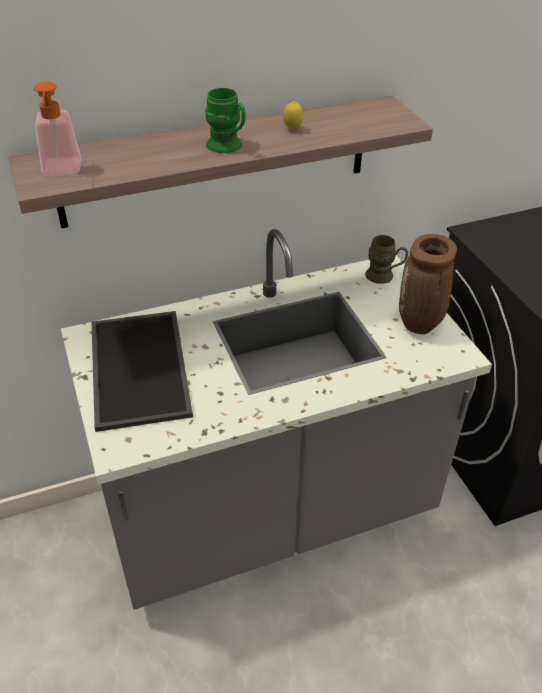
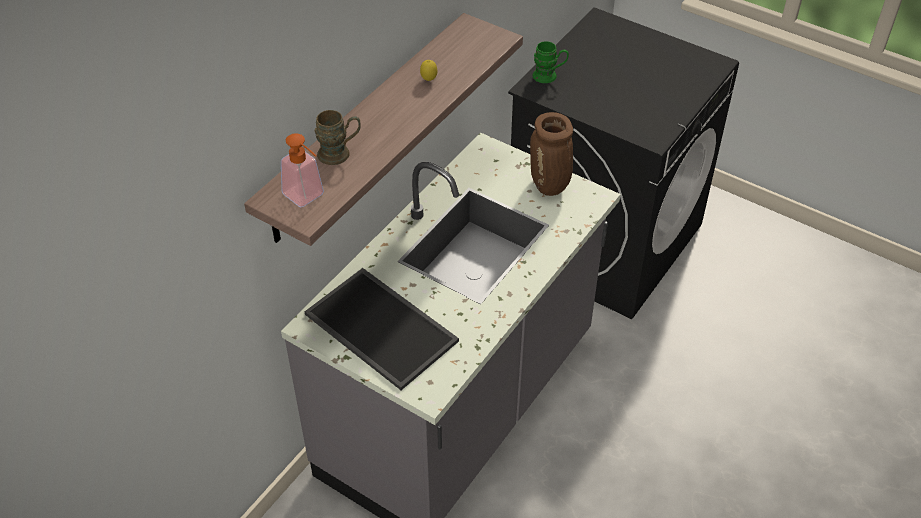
camera: 35 degrees left, 5 degrees up
green mug [205,88,246,153] -> green mug moved to [532,41,569,83]
brown mug [365,235,408,284] -> brown mug moved to [315,110,361,165]

